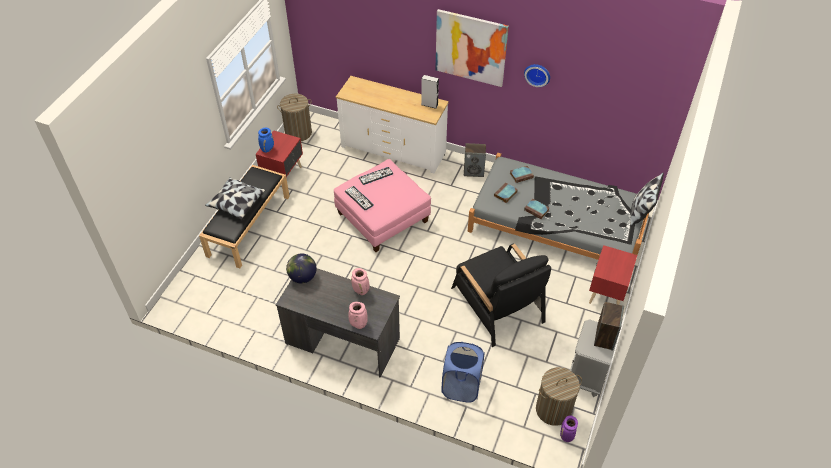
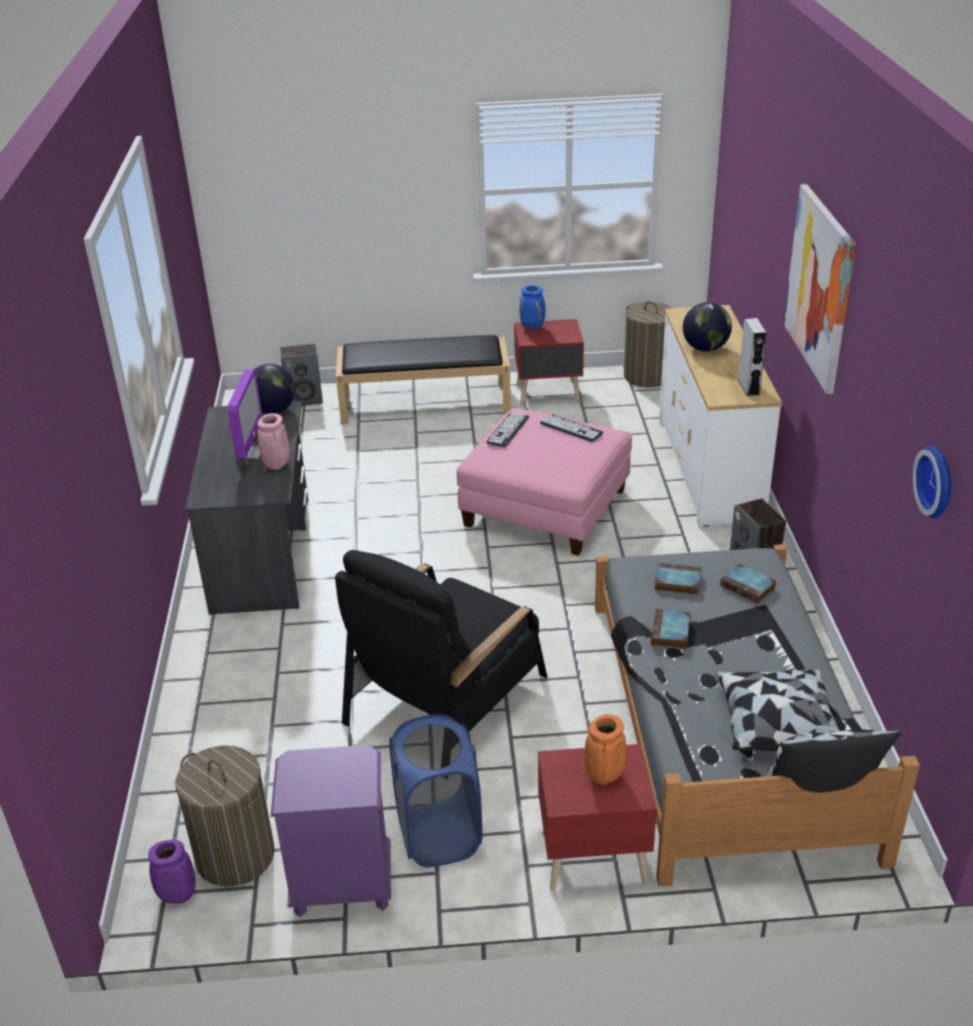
camera: 65 degrees right, 15 degrees down
pillow [205,177,265,220] -> pillow moved to [716,669,840,751]
pink vase [348,302,368,329] -> none
blue laundry basket [442,342,484,403] -> blue laundry basket moved to [390,714,483,867]
wall clock [524,64,550,87] -> wall clock moved to [912,446,951,519]
grey nightstand [570,319,619,397] -> purple nightstand [270,745,391,917]
speaker [594,302,624,351] -> speaker moved to [280,344,323,406]
none -> monitor [227,369,262,459]
none -> orange vase [585,714,626,785]
none -> globe [683,302,732,352]

